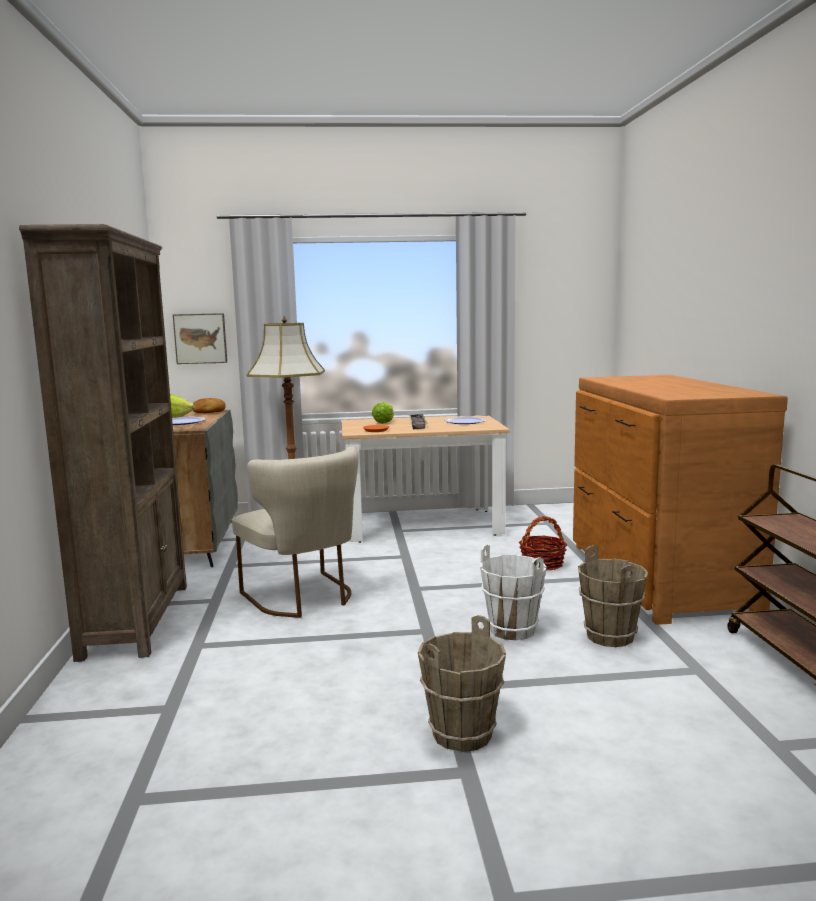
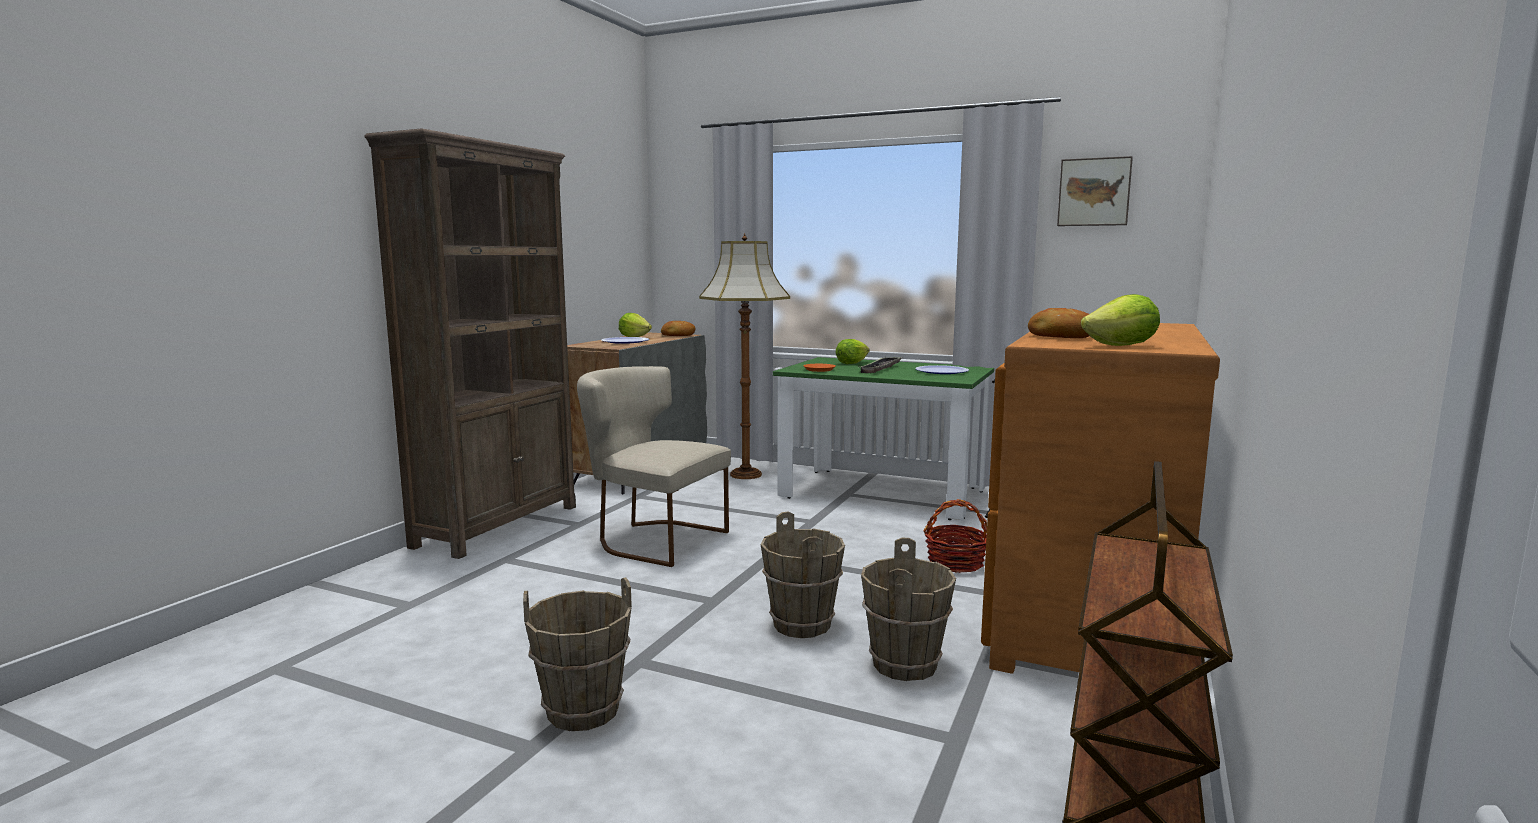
camera: 30 degrees right, 0 degrees up
picture [173,313,227,364] -> picture moved to [1057,156,1133,226]
beige chair [232,447,359,618] -> beige chair turned 120 degrees clockwise [577,366,731,567]
beige dining table [341,415,510,543] -> green dining table [773,357,994,520]
white bucket [480,545,547,640] -> brown bucket [761,512,845,638]
none -> bread [1028,308,1089,338]
none -> lettuce [1081,294,1160,346]

